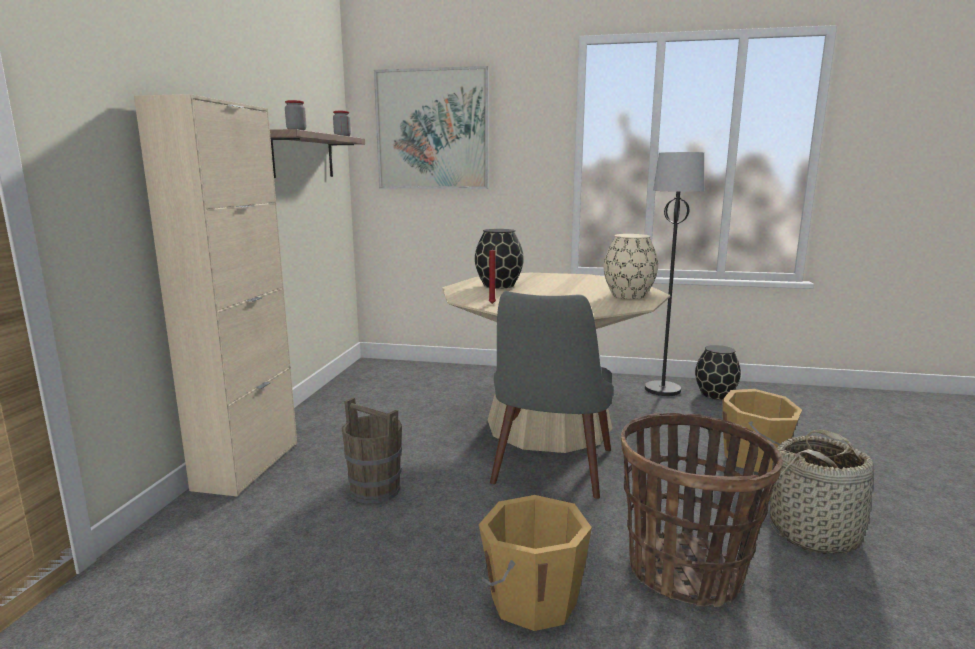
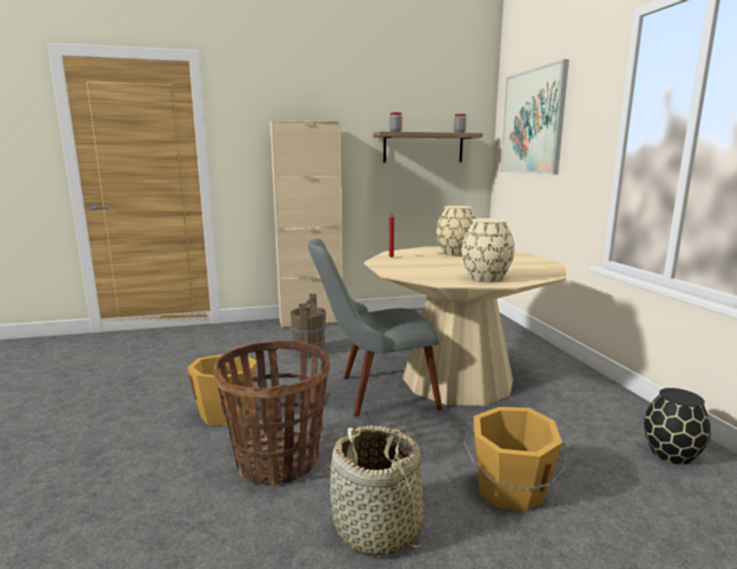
camera: 65 degrees right, 0 degrees up
black vase [475,229,524,289] -> beige vase [436,206,475,255]
black floor lamp [645,152,704,396] -> none

